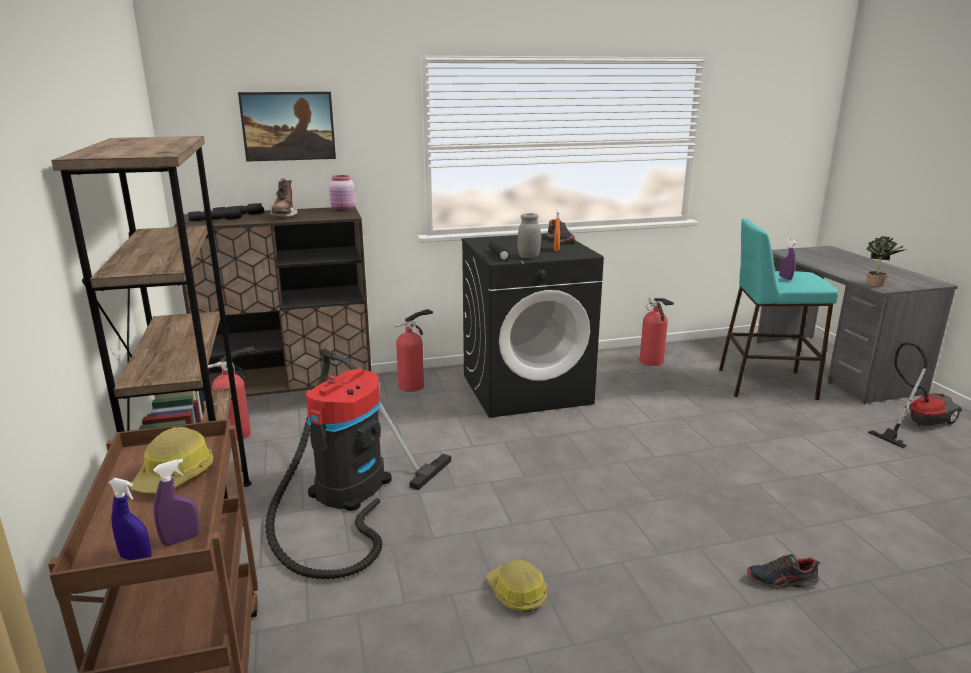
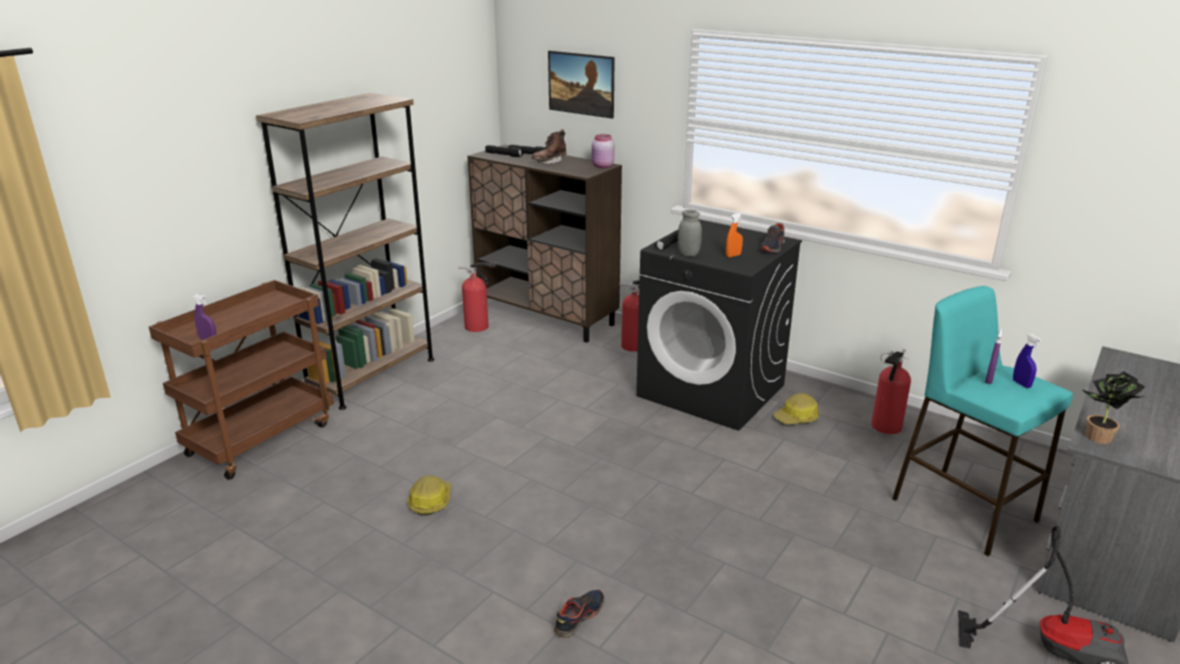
camera: 50 degrees right, 5 degrees up
blue spray bottle [108,478,152,560] -> blue spray bottle moved to [1013,334,1042,388]
hard hat [131,427,214,493] -> hard hat moved to [773,393,819,424]
vacuum cleaner [265,348,451,579] -> none
shoe [747,554,820,589] -> shoe turned 75 degrees clockwise [554,590,604,638]

